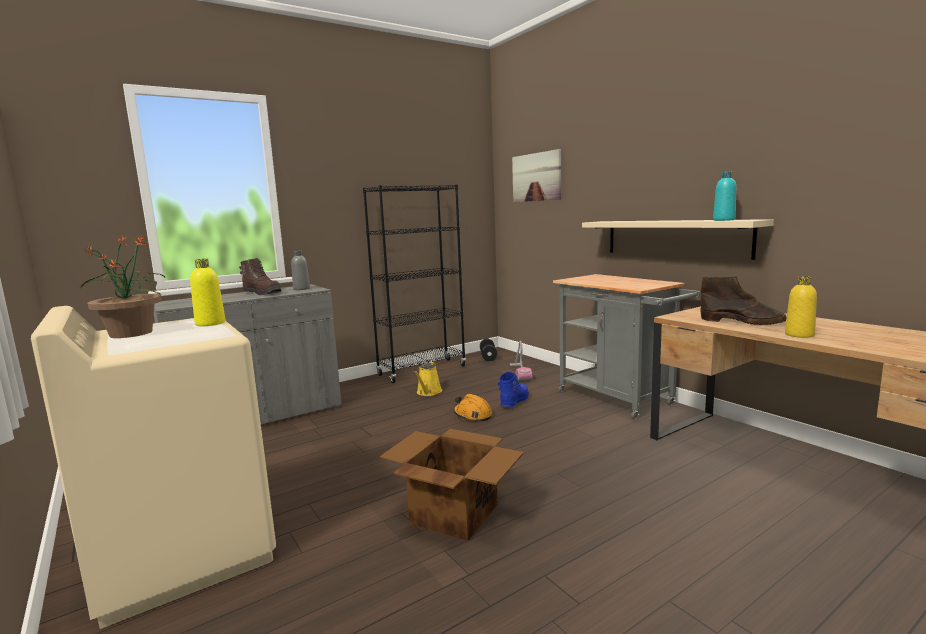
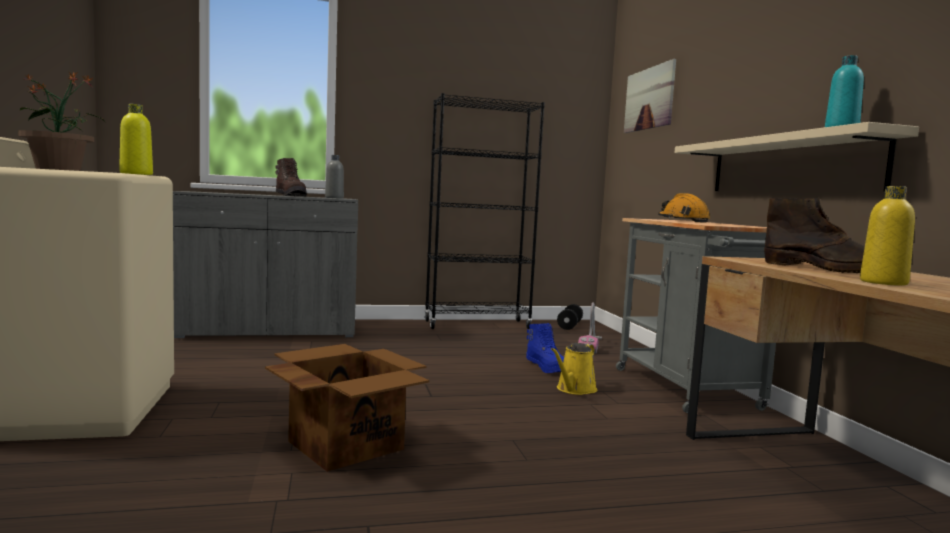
camera: 20 degrees right, 5 degrees down
yellow watering can [414,362,442,396] -> yellow watering can moved to [551,343,597,395]
orange hard hat [454,394,492,422] -> orange hard hat moved to [658,193,710,223]
blue boot [498,372,529,407] -> blue boot turned 105 degrees clockwise [526,323,564,373]

